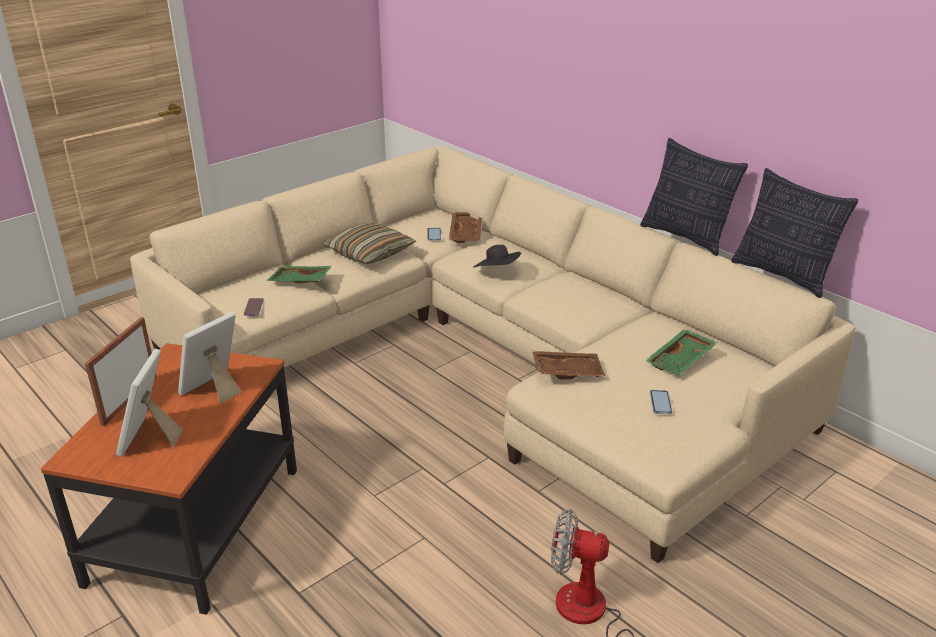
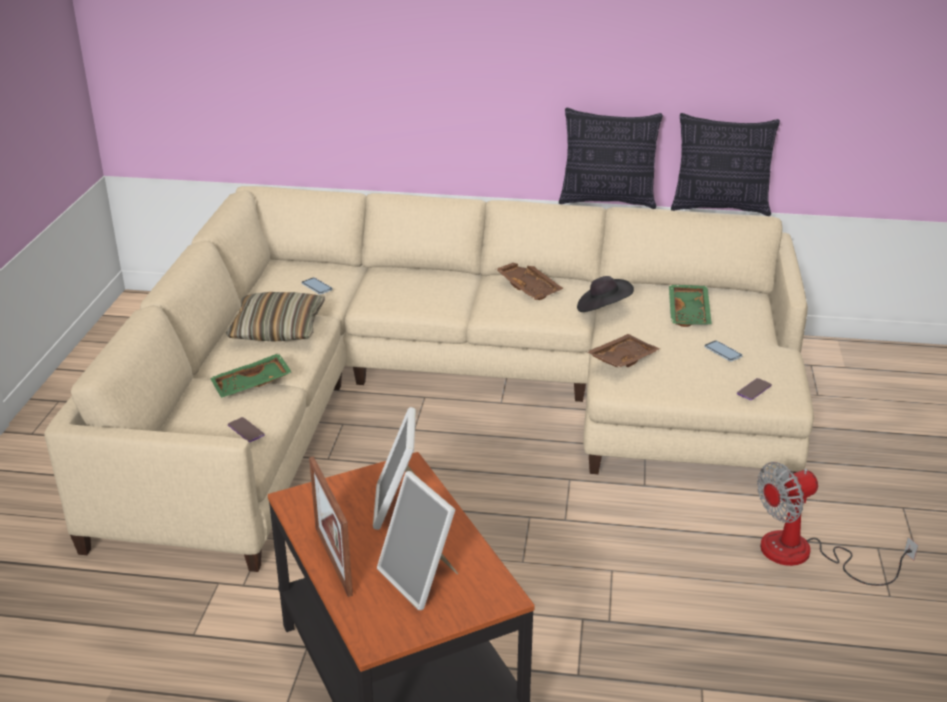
camera: 40 degrees left, 0 degrees up
brown tray [449,212,482,243] -> brown tray moved to [496,263,564,300]
black hat [473,245,521,268] -> black hat moved to [577,276,634,312]
none -> phone [737,378,772,400]

